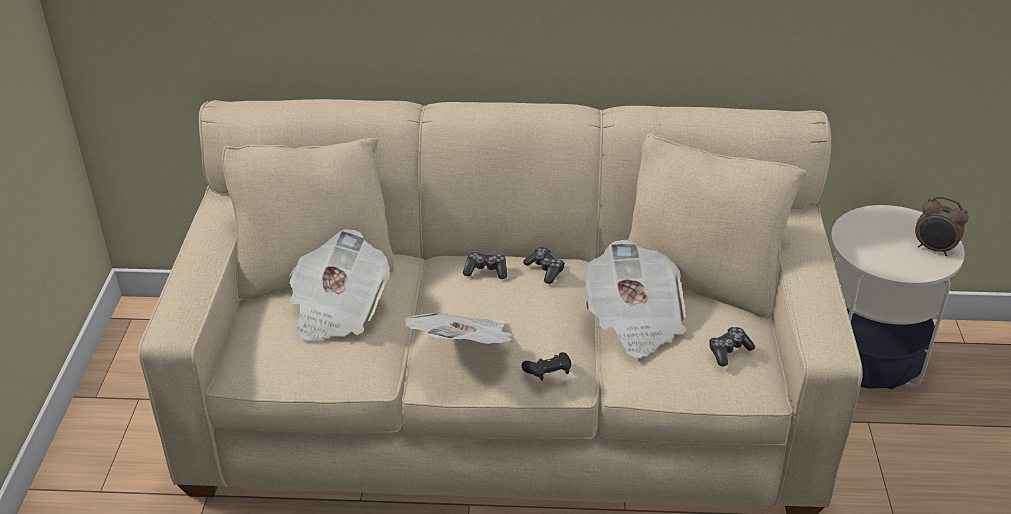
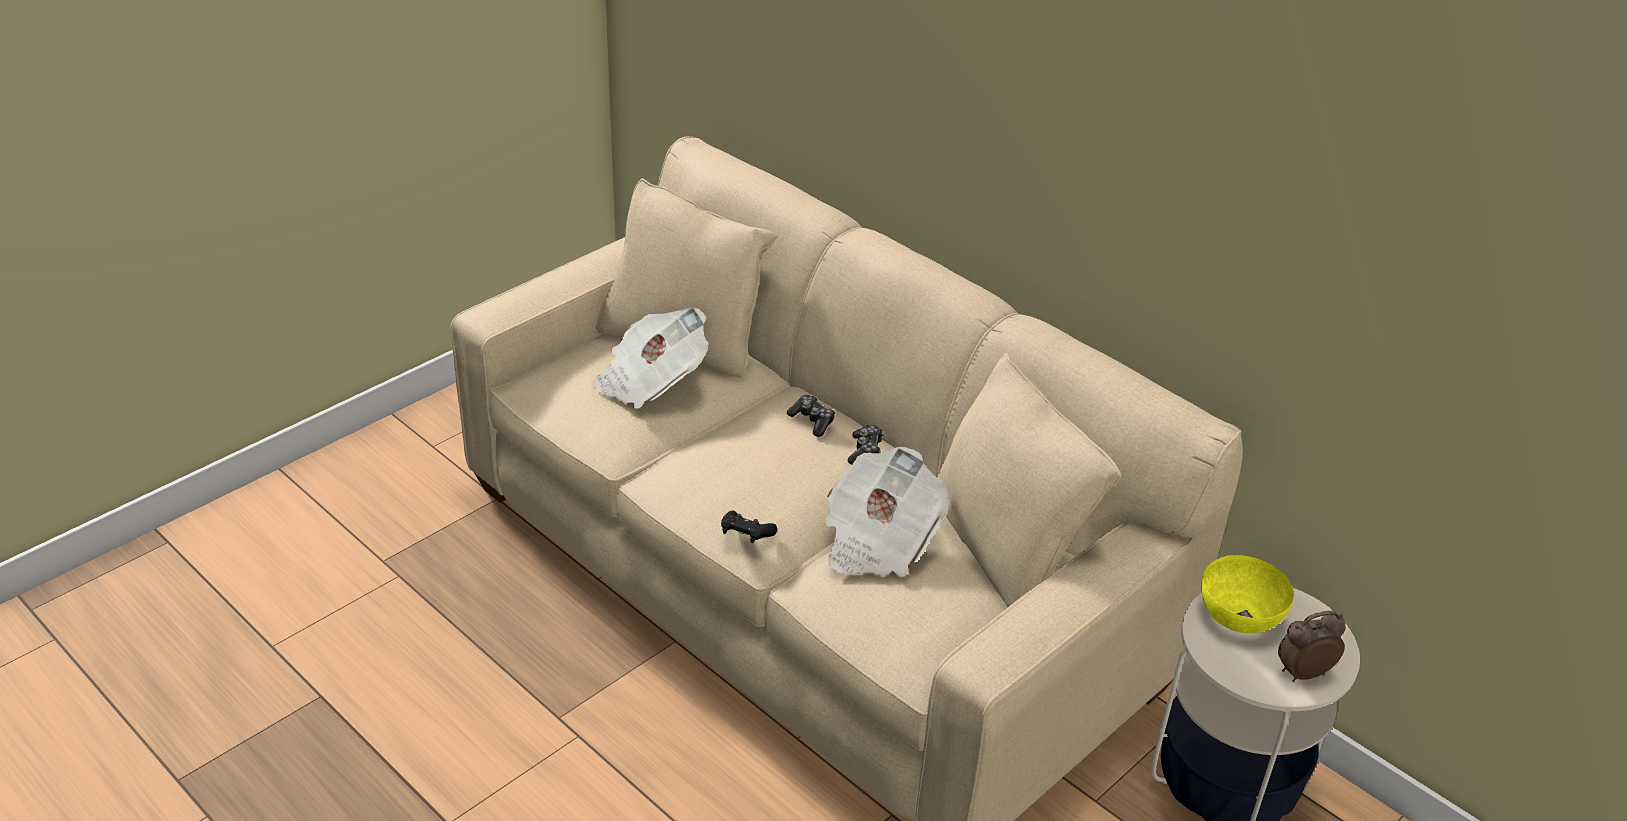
camera: 40 degrees right, 0 degrees up
newspaper [405,312,512,344] -> none
game controller [709,327,755,366] -> none
alarm clock [915,196,969,256] -> alarm clock turned 90 degrees clockwise [1278,611,1346,682]
none -> yellow bowl [1201,555,1294,633]

